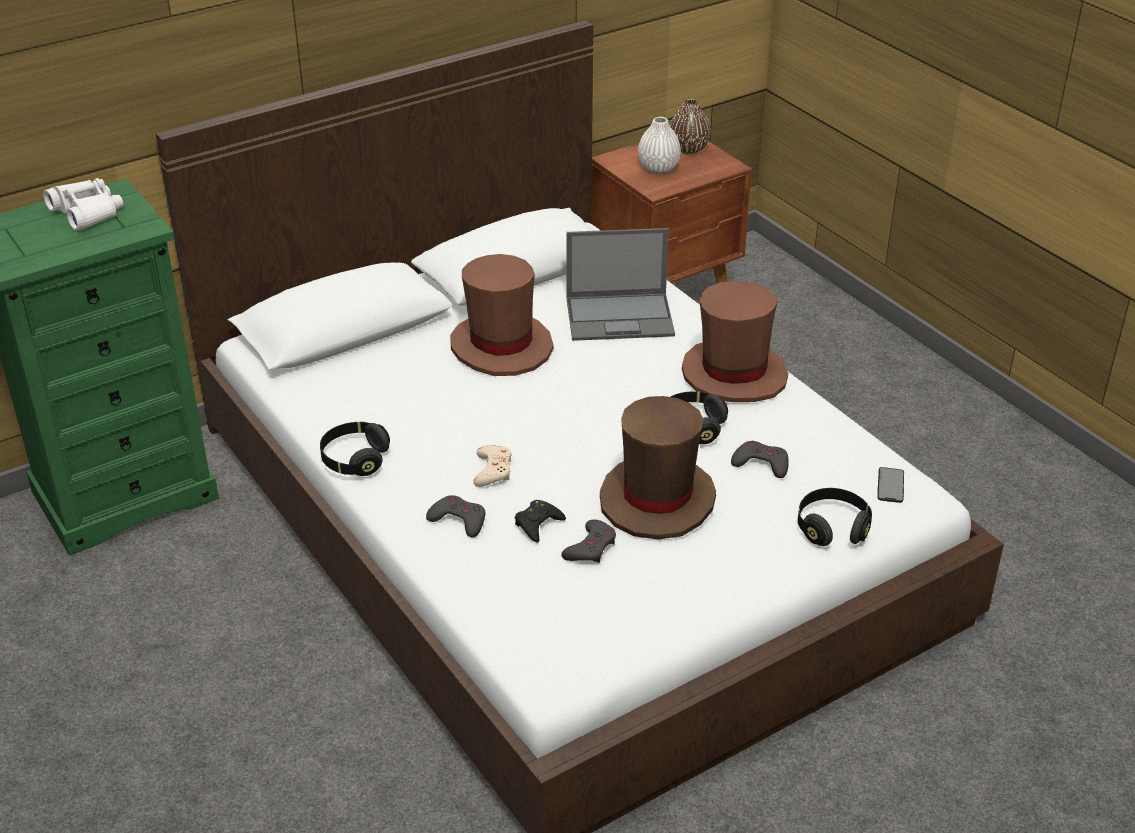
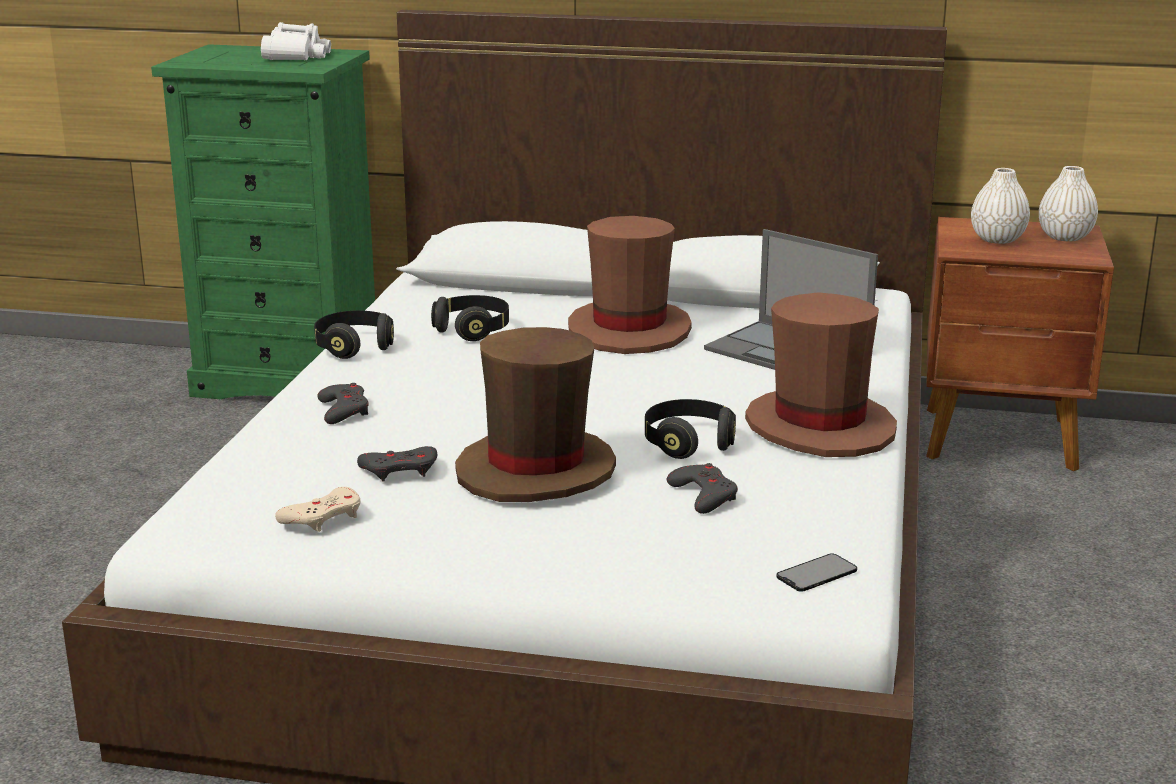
camera: 45 degrees right, 15 degrees down
beige game controller [473,445,512,487] -> beige game controller moved to [275,487,361,532]
black game controller [515,500,566,543] -> none
brown vase [670,98,711,154] -> white vase [1039,166,1098,241]
black headphones [798,488,872,546] -> black headphones moved to [431,295,509,341]

